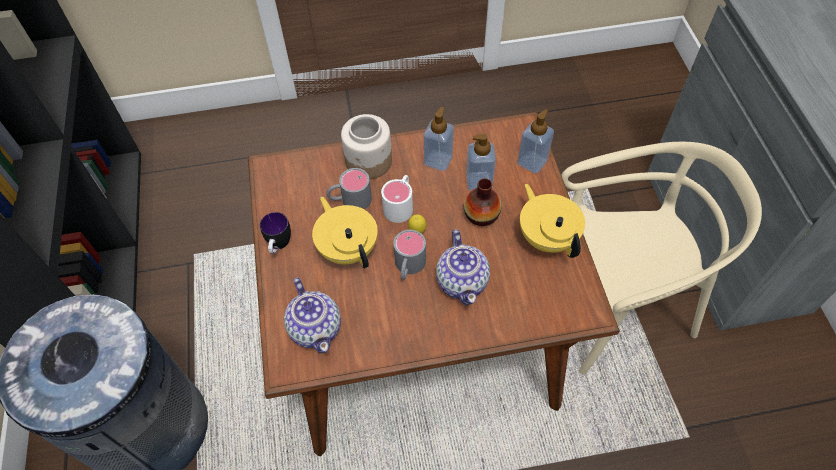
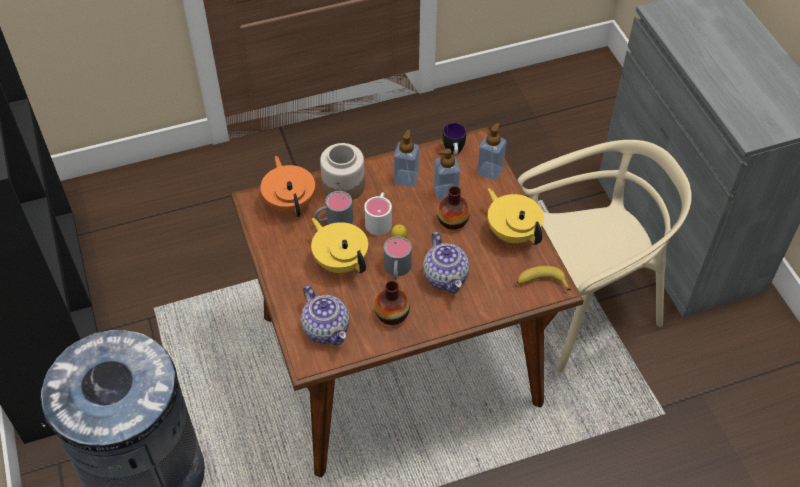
camera: 10 degrees left, 5 degrees down
mug [260,212,291,254] -> mug moved to [443,123,466,155]
none -> orange teapot [261,156,315,217]
none -> vase [374,281,410,325]
none -> banana [517,266,571,291]

